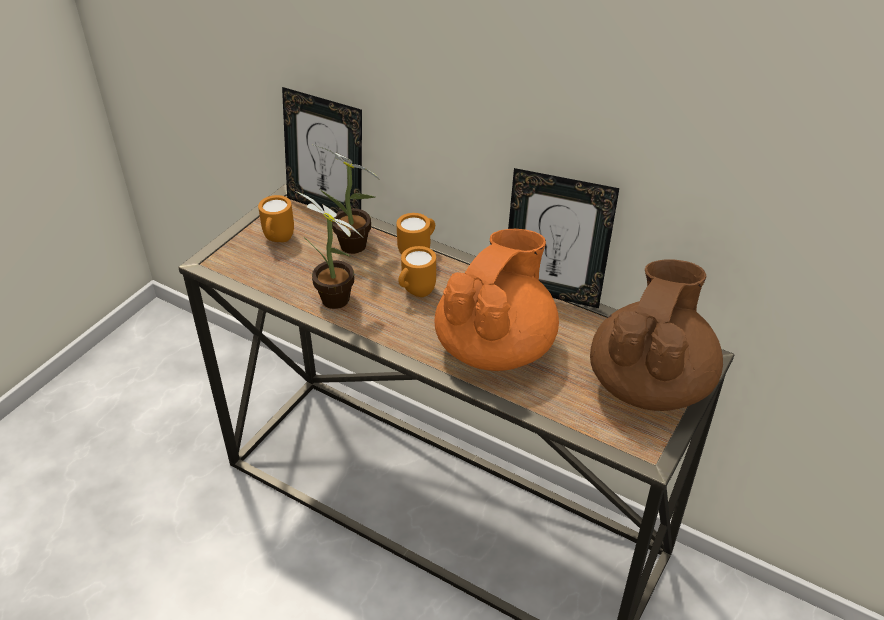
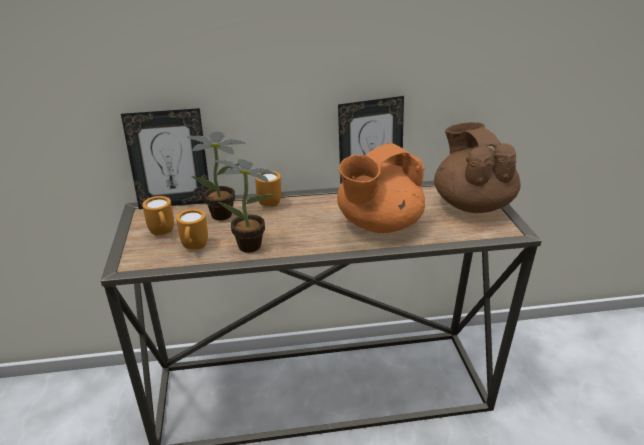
camera: 40 degrees left, 10 degrees down
orange mug [398,246,436,297] -> orange mug moved to [176,209,208,249]
orange teapot [434,229,559,371] -> orange teapot turned 120 degrees counterclockwise [337,143,425,233]

